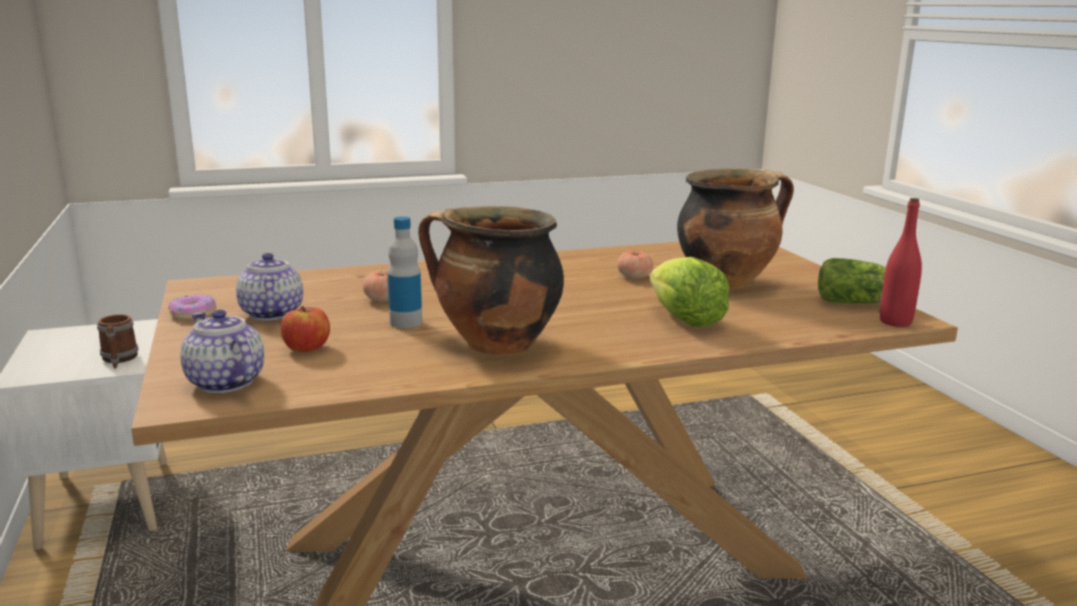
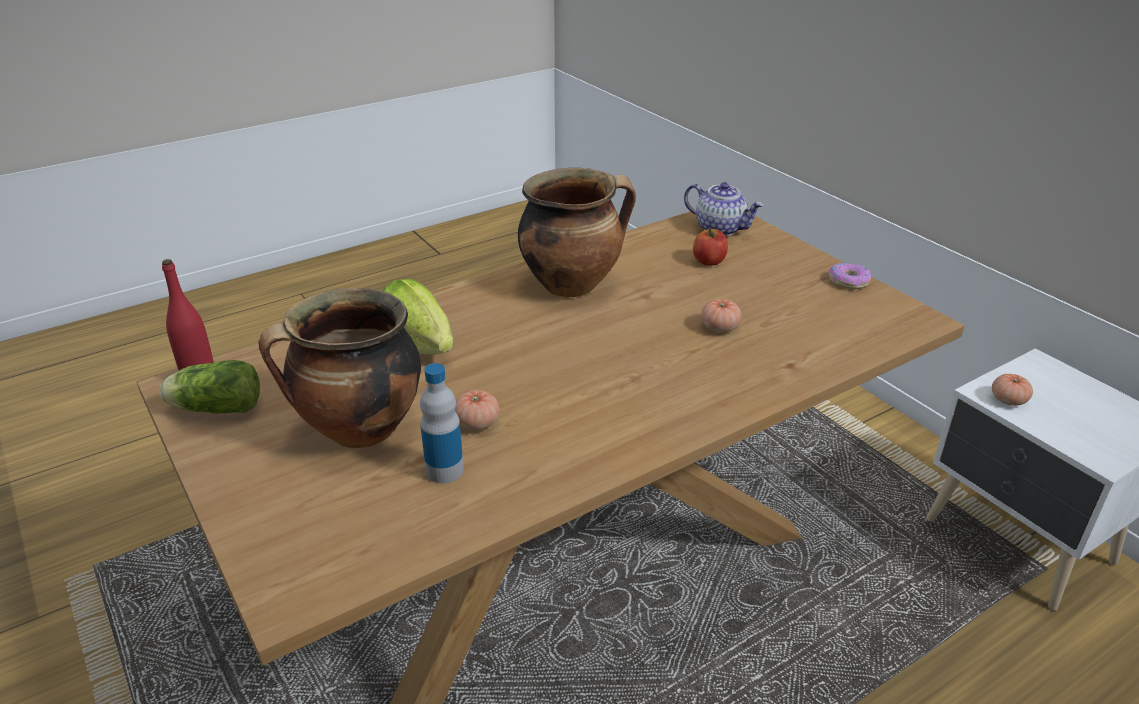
camera: 165 degrees right, 15 degrees up
mug [97,314,139,369] -> tomato [992,374,1033,406]
teapot [236,253,303,321] -> none
bottle [387,216,422,328] -> bottle moved to [420,363,464,483]

